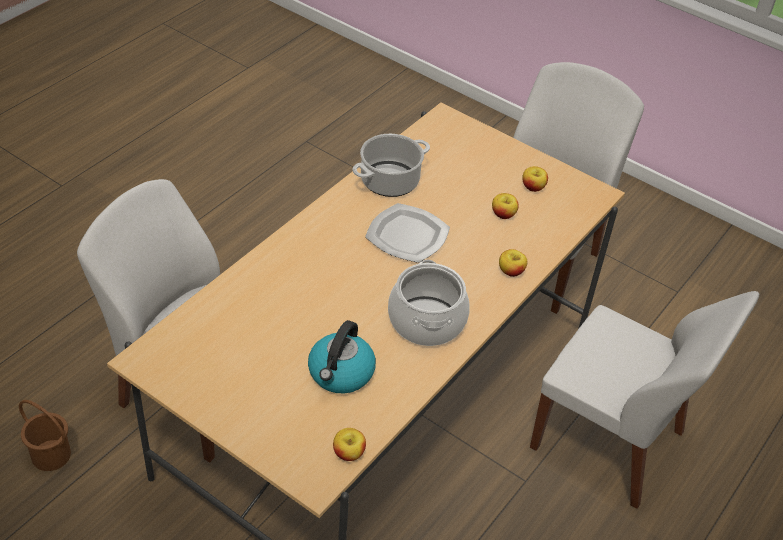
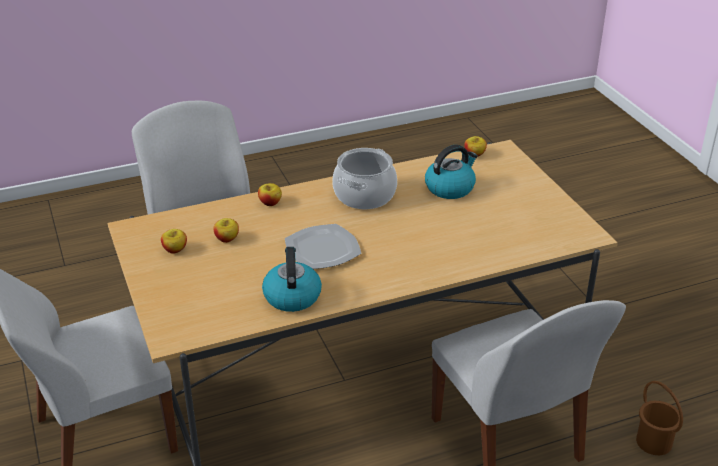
camera: 145 degrees left, 10 degrees down
cooking pot [352,134,430,197] -> kettle [262,247,322,312]

